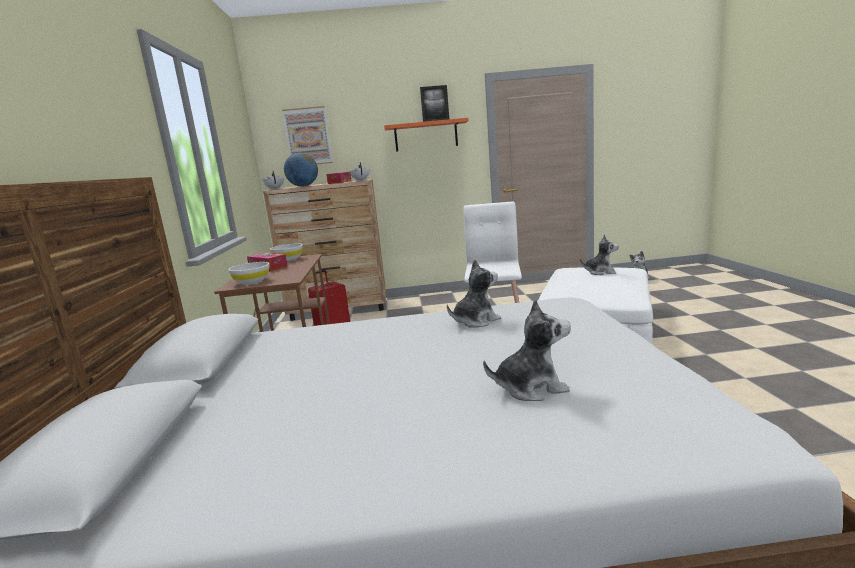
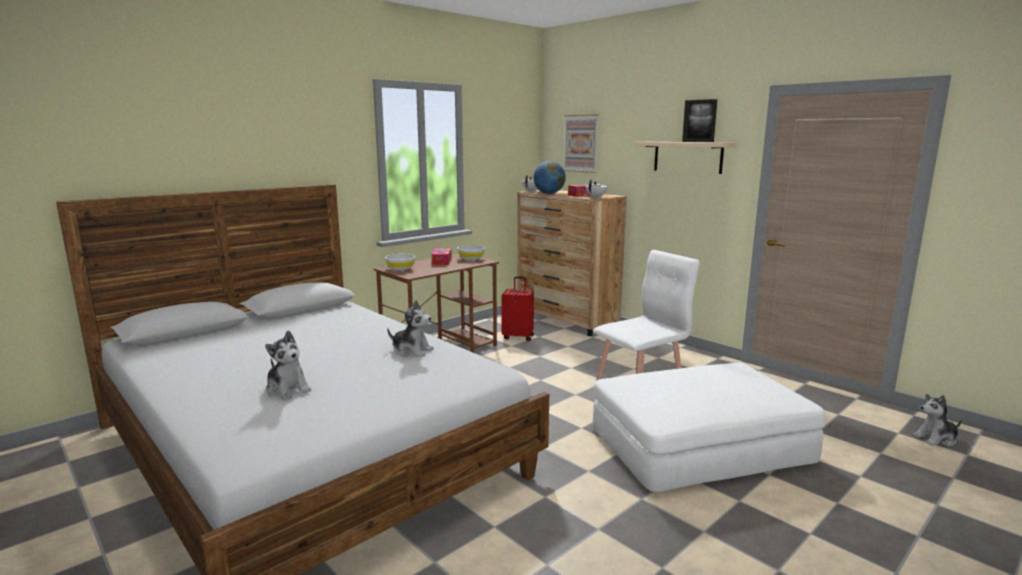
camera: 50 degrees right, 0 degrees up
orange shelf [384,118,469,152] -> beige shelf [633,142,735,174]
plush toy [580,234,619,275] -> none

